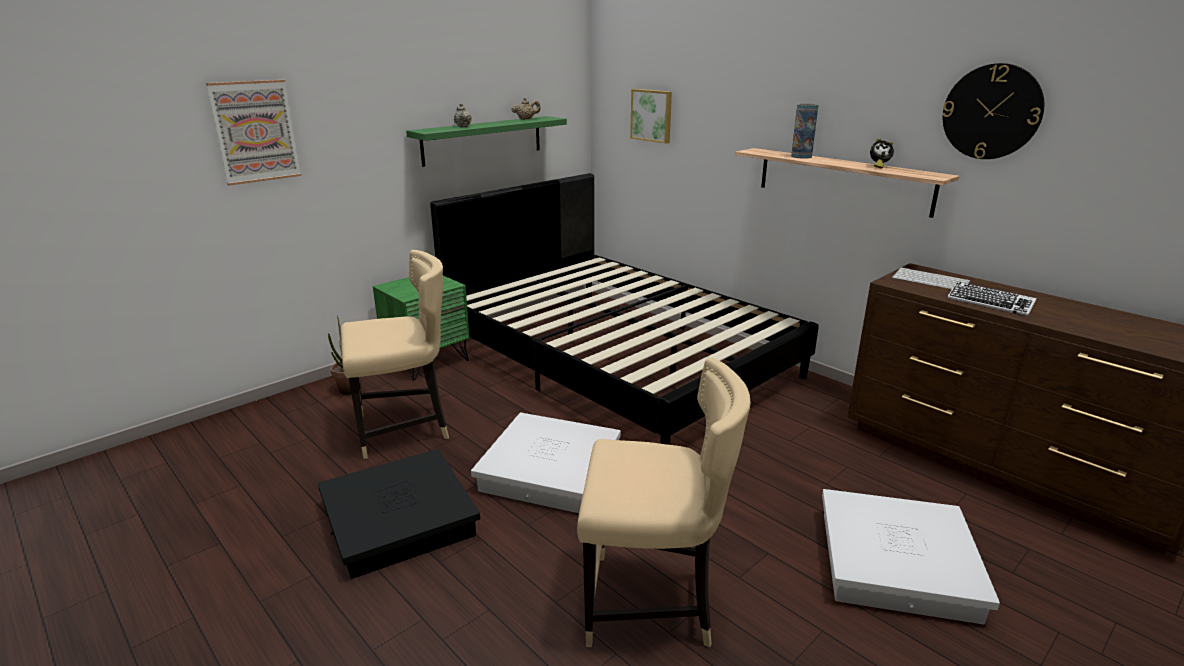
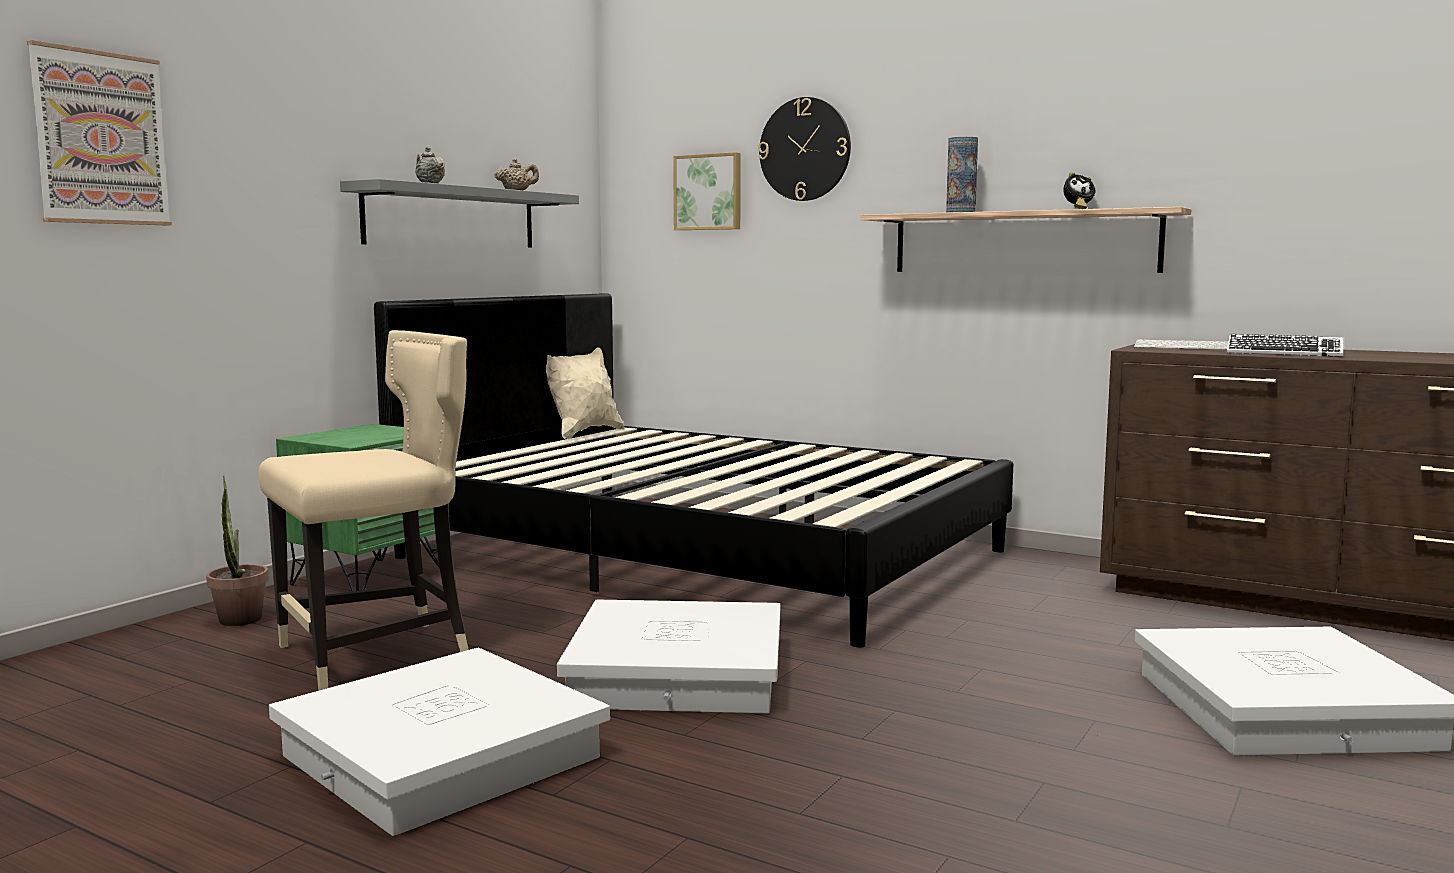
camera: 15 degrees left, 15 degrees down
black storage box [318,449,480,579] -> white storage box [269,648,610,836]
green shelf [406,116,567,167] -> grey shelf [340,179,579,248]
beige chair [577,357,751,647] -> none
wall clock [942,63,1044,159] -> wall clock moved to [758,97,851,201]
none -> beige pillow [546,347,624,440]

